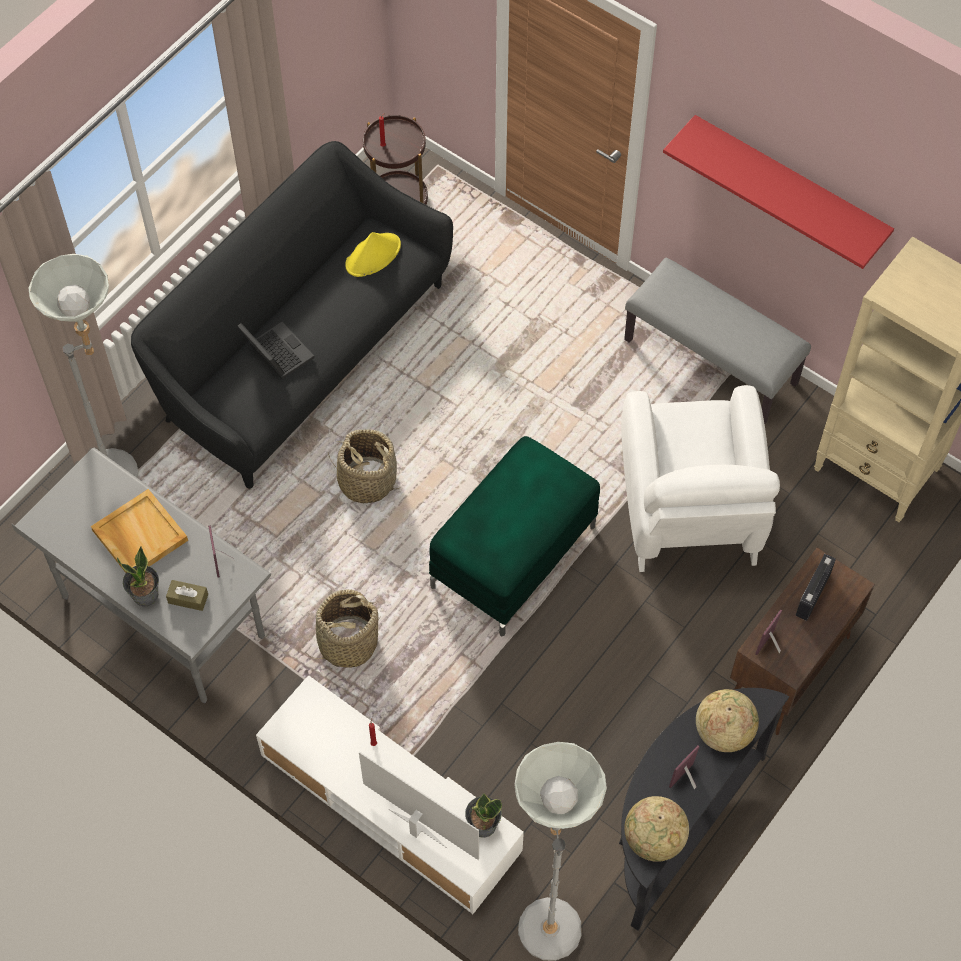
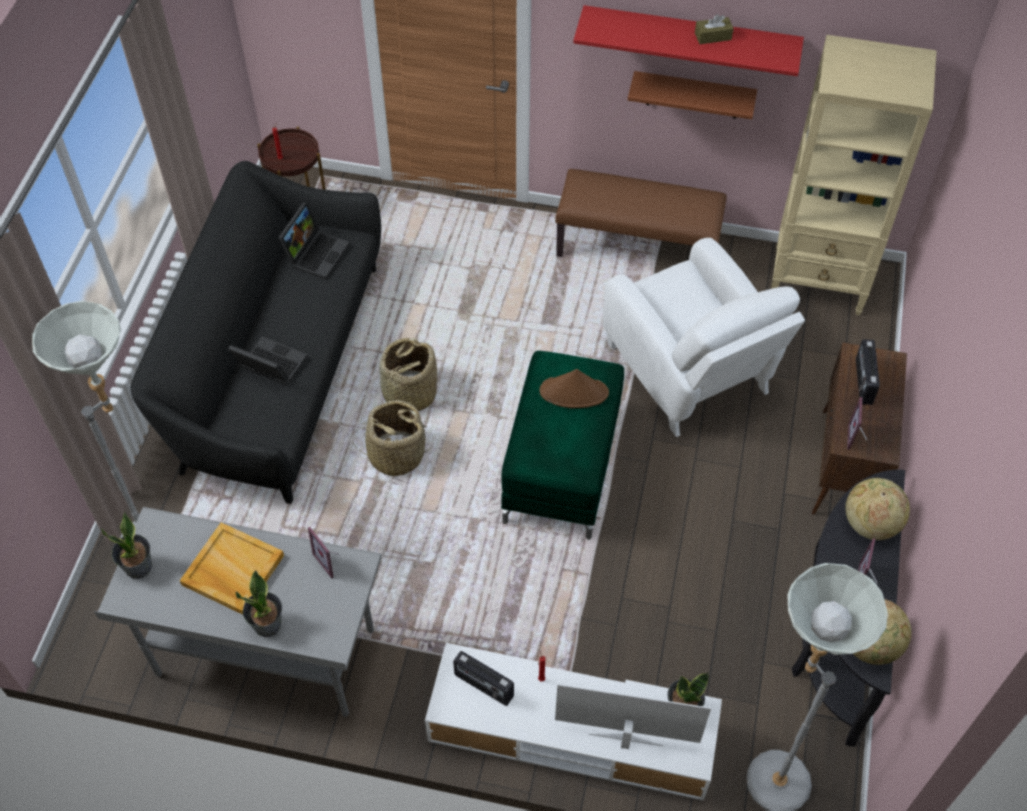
camera: 25 degrees left, 5 degrees down
brown tissue box [166,580,208,611] -> brown tissue box moved to [695,14,734,44]
basket [308,589,380,668] -> basket moved to [380,338,437,411]
yellow hat [345,232,401,277] -> laptop [278,202,350,279]
grey bench [624,257,811,424] -> brown bench [555,169,727,257]
none -> potted plant [100,512,152,579]
none -> radio [453,651,514,706]
none -> brown hat [539,369,609,408]
none -> brown shelf [628,71,757,119]

